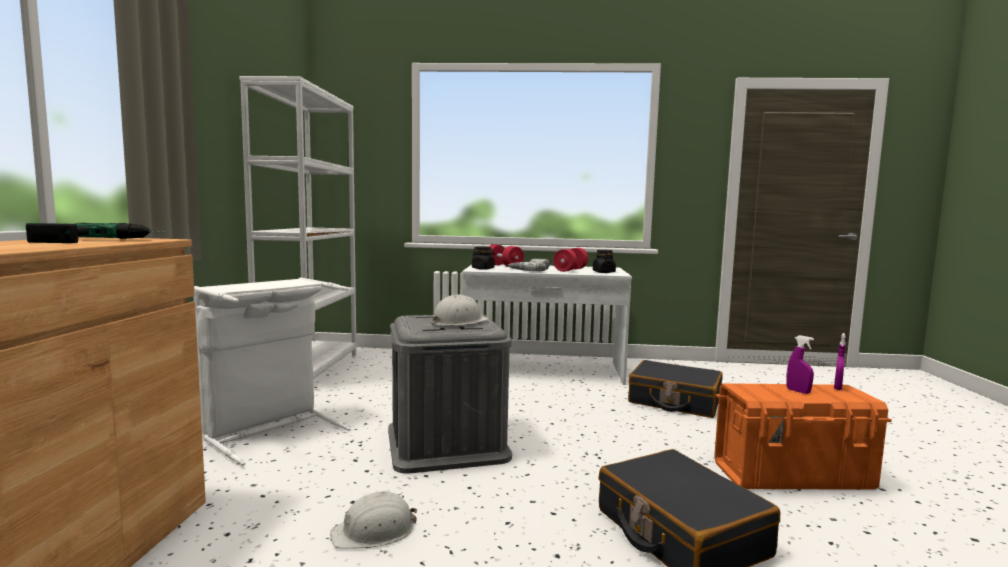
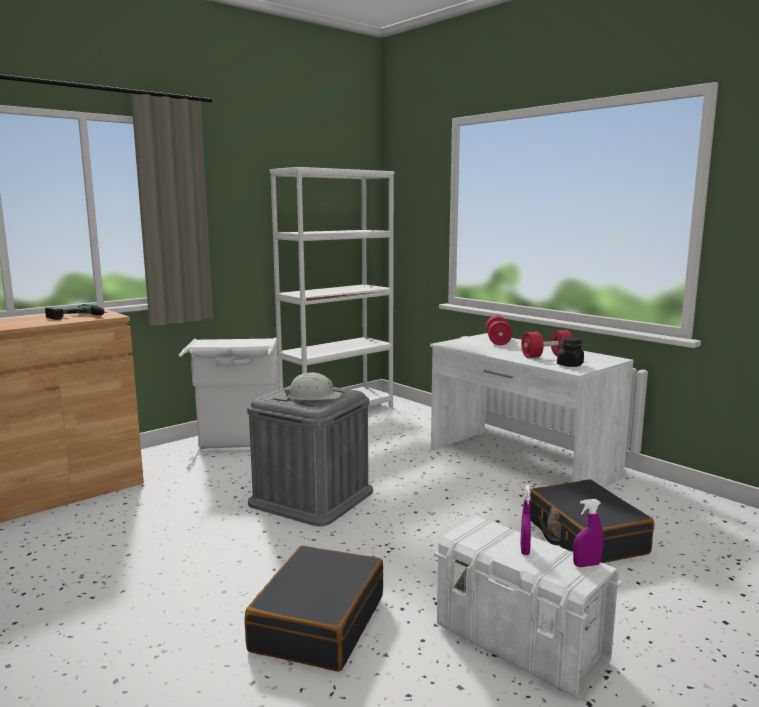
camera: 45 degrees right, 5 degrees up
white hard hat [330,491,417,549] -> none
black jar [472,247,495,270] -> none
power drill [508,259,549,271] -> none
orange storage box [714,383,892,490] -> white storage box [434,516,622,699]

